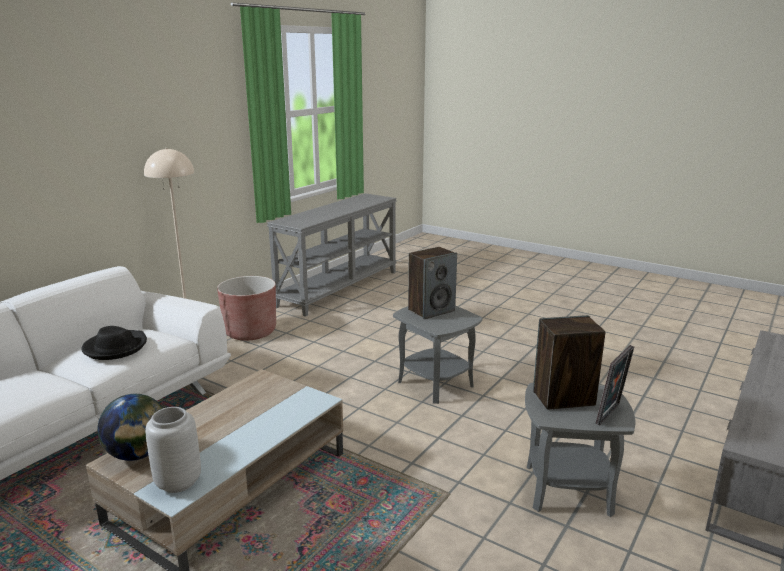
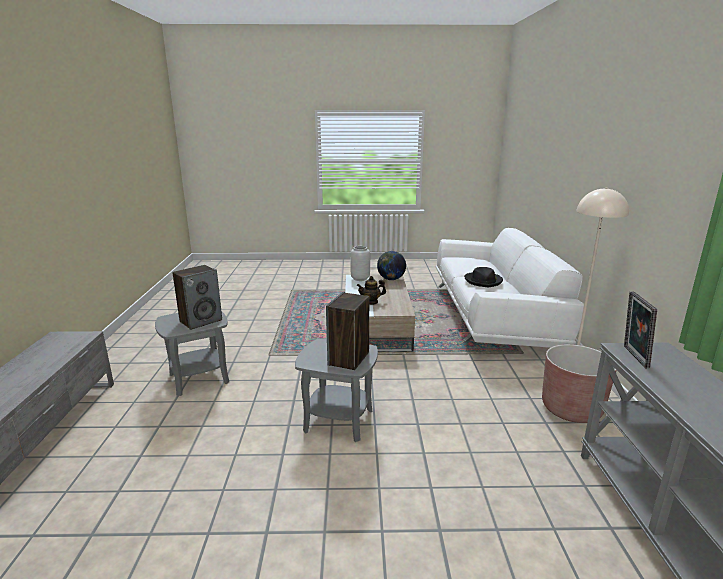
camera: 145 degrees right, 0 degrees up
picture frame [595,345,634,425] -> picture frame moved to [624,291,657,368]
none -> teapot [357,276,386,305]

